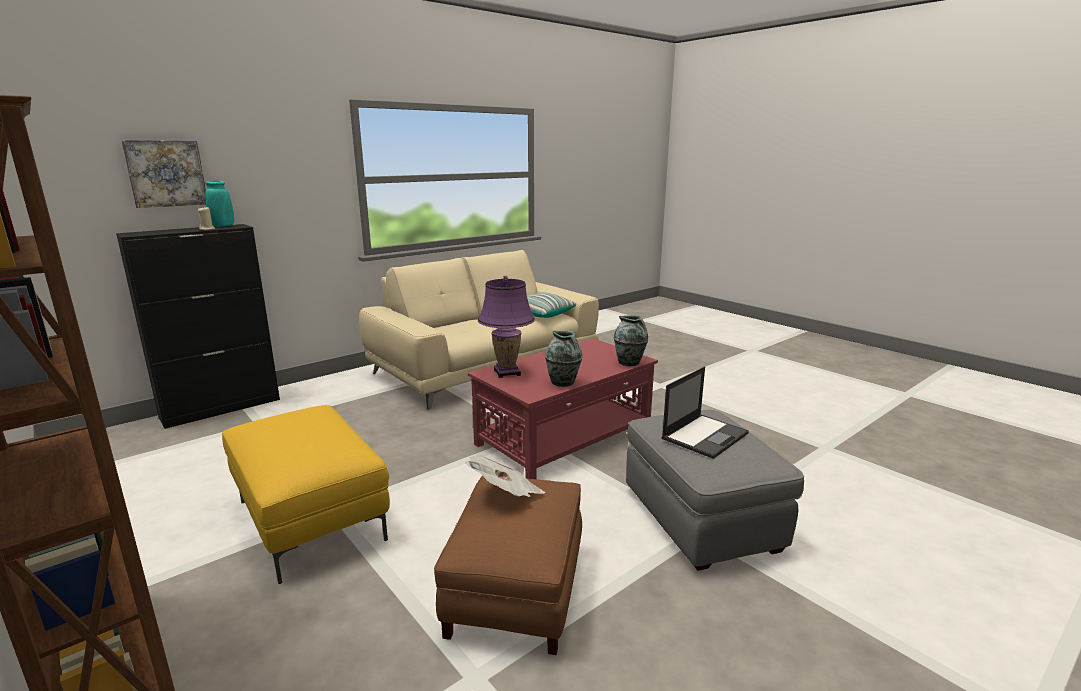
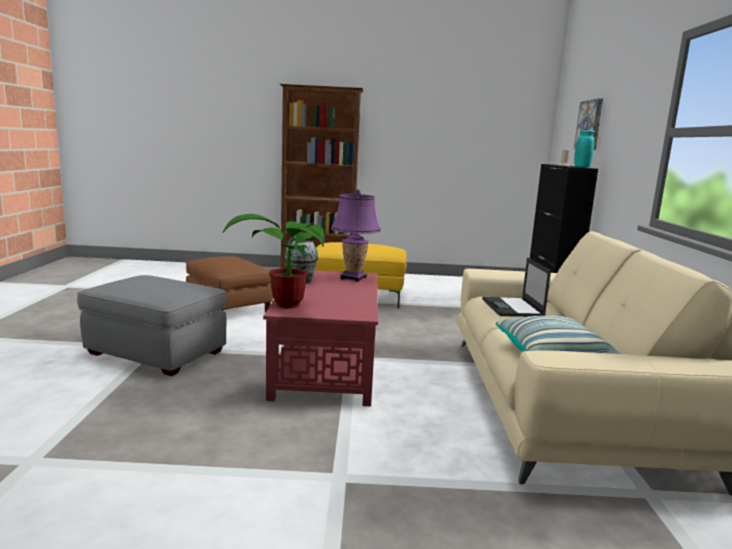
camera: 130 degrees right, 5 degrees down
newspaper [465,456,545,497] -> none
vase [614,315,648,366] -> potted plant [223,214,324,308]
laptop [662,366,749,459] -> laptop moved to [482,257,551,317]

